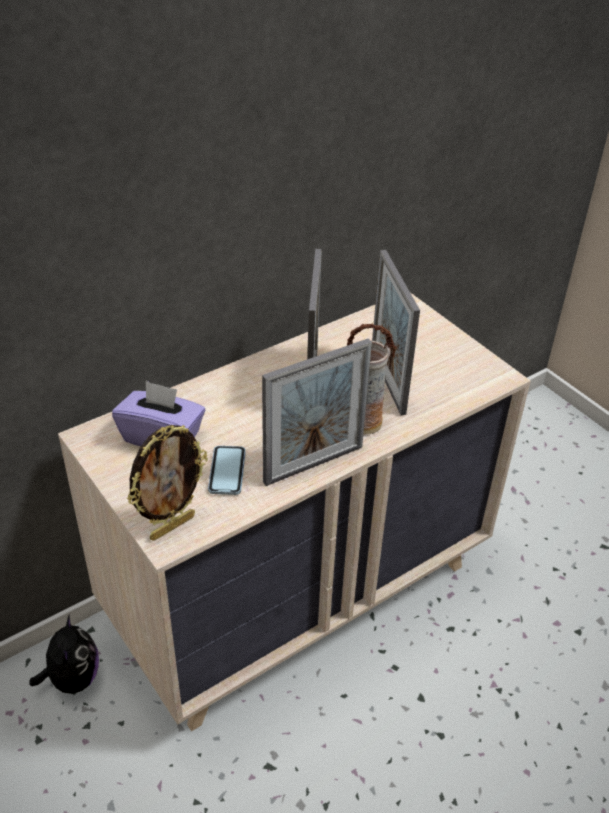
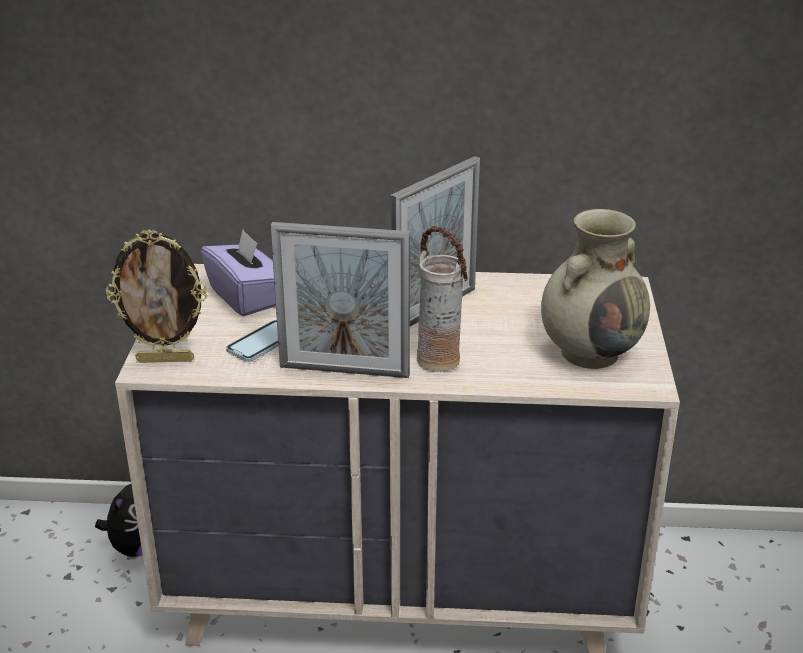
camera: 40 degrees right, 10 degrees down
picture frame [372,250,420,415] -> none
none -> beige vase [541,209,650,369]

